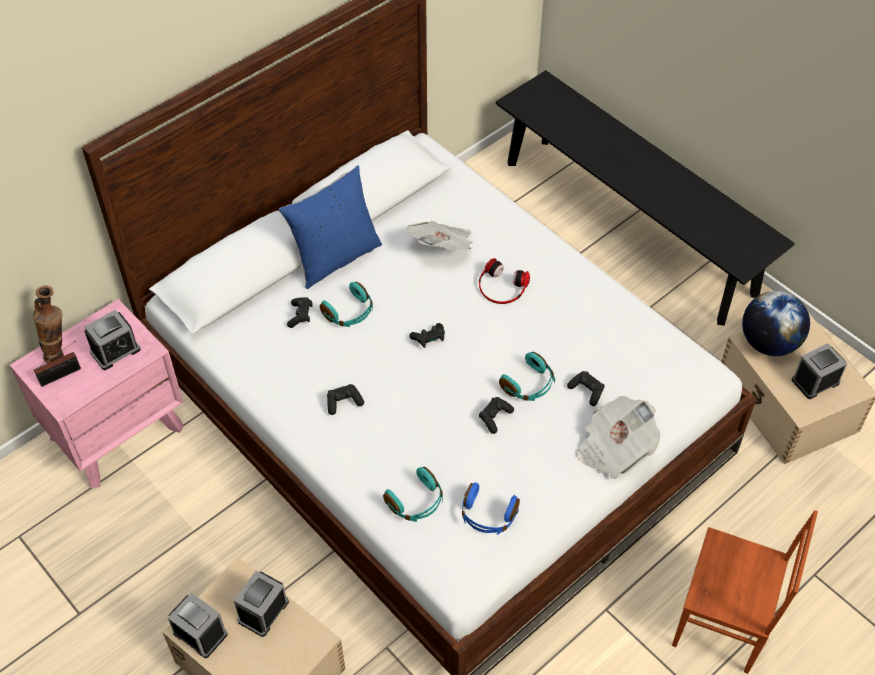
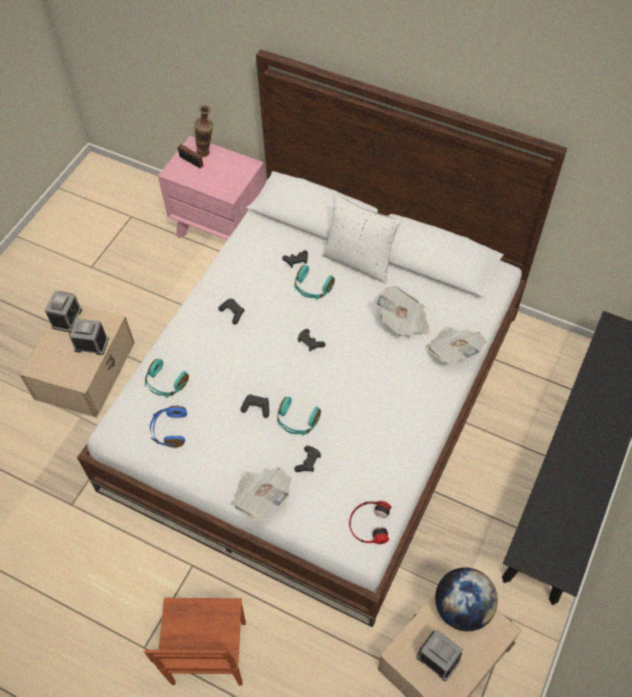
camera: 70 degrees right, 5 degrees up
alarm clock [84,310,140,370] -> none
blue pillow [279,165,382,289] -> white pillow [322,193,402,284]
headphones [479,258,530,304] -> headphones moved to [349,501,391,544]
none -> newspaper [426,327,487,363]

